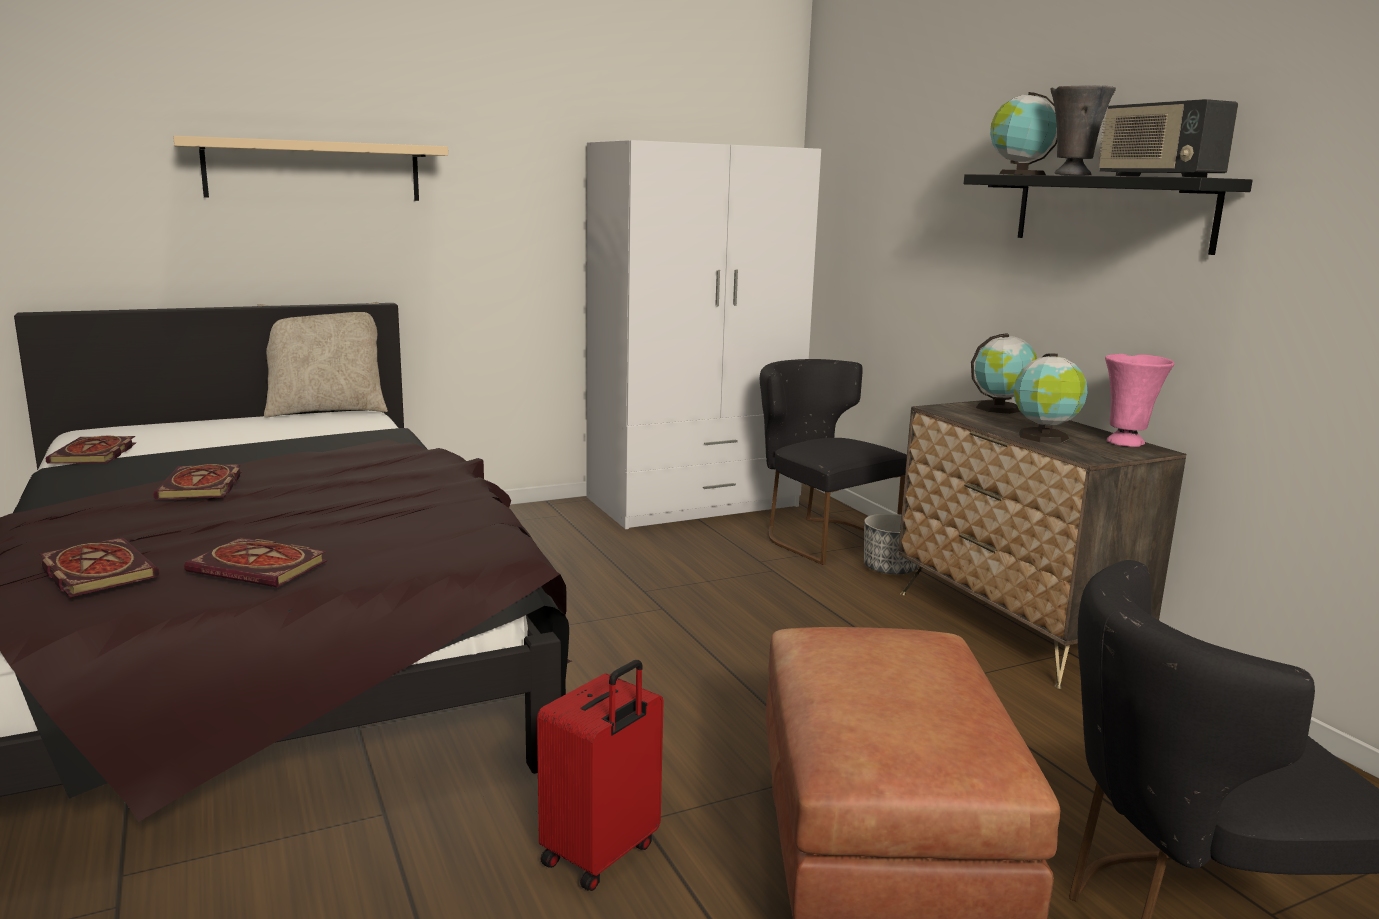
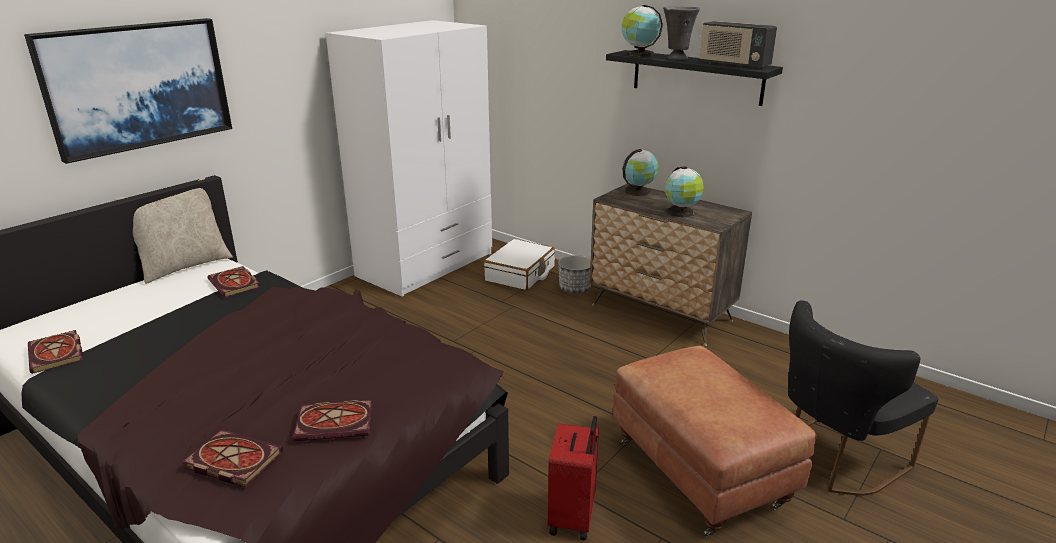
camera: 25 degrees left, 10 degrees up
book [153,464,242,499] -> book moved to [207,266,260,297]
beige shelf [173,136,448,201] -> picture [24,18,232,164]
black chair [760,359,907,565] -> white suitcase [483,239,555,290]
pink vase [1105,354,1174,447] -> none

